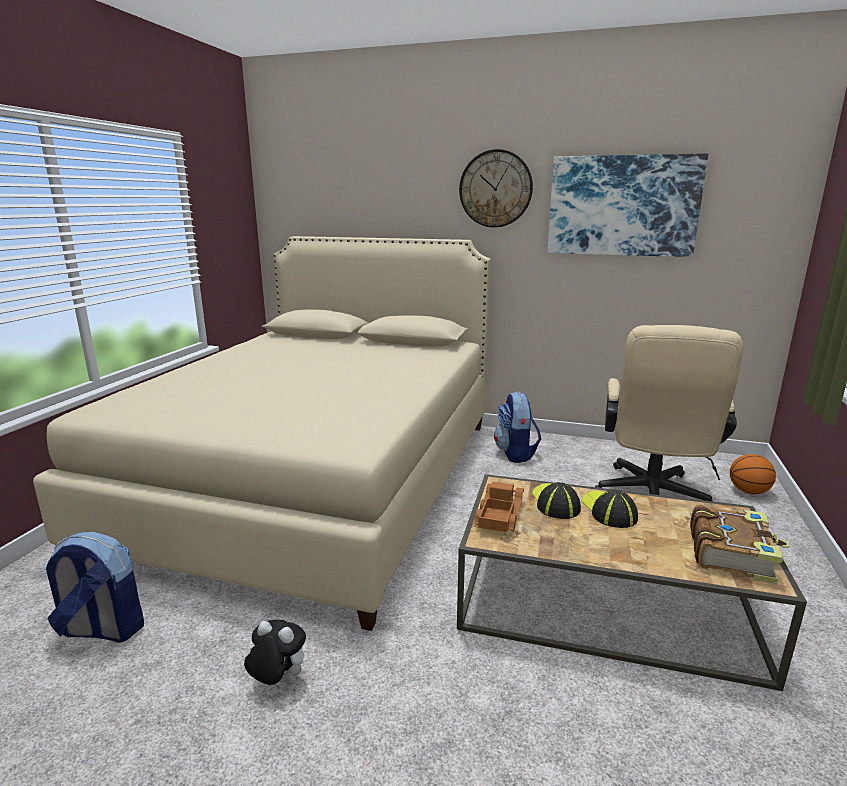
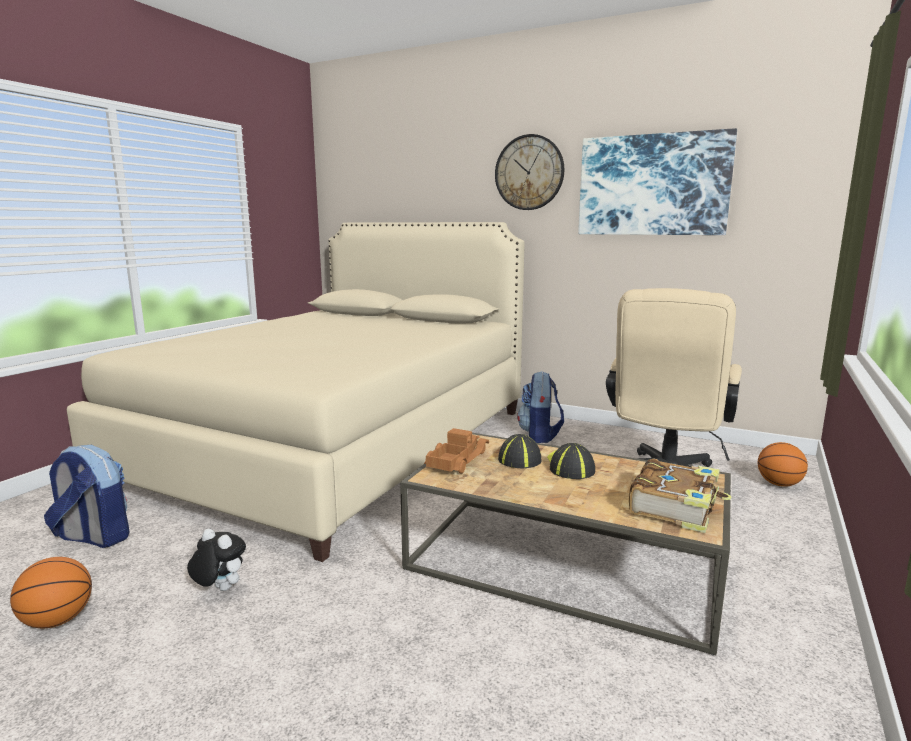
camera: 10 degrees right, 5 degrees down
none -> basketball [10,557,92,628]

